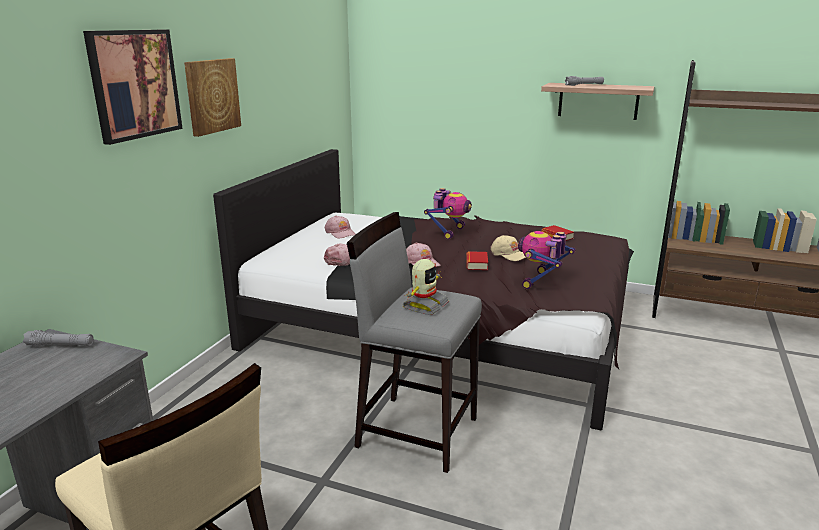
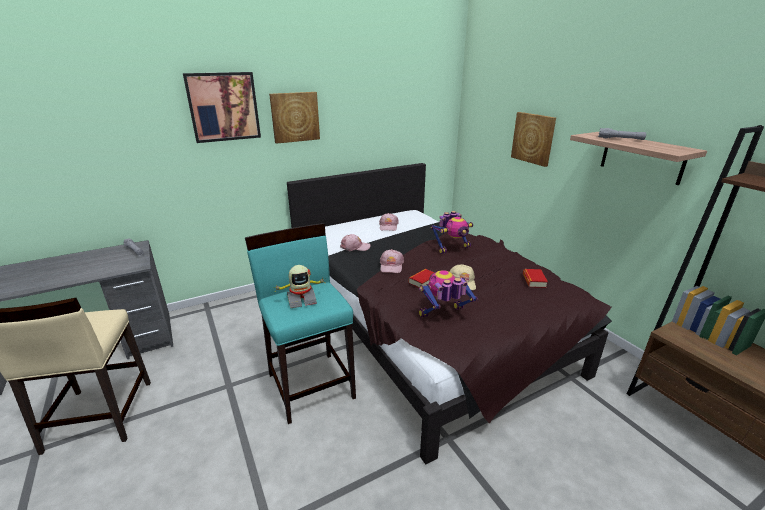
camera: 40 degrees right, 5 degrees up
grey stool [347,212,482,473] -> turquoise stool [245,223,356,424]
none -> picture [511,112,556,167]

